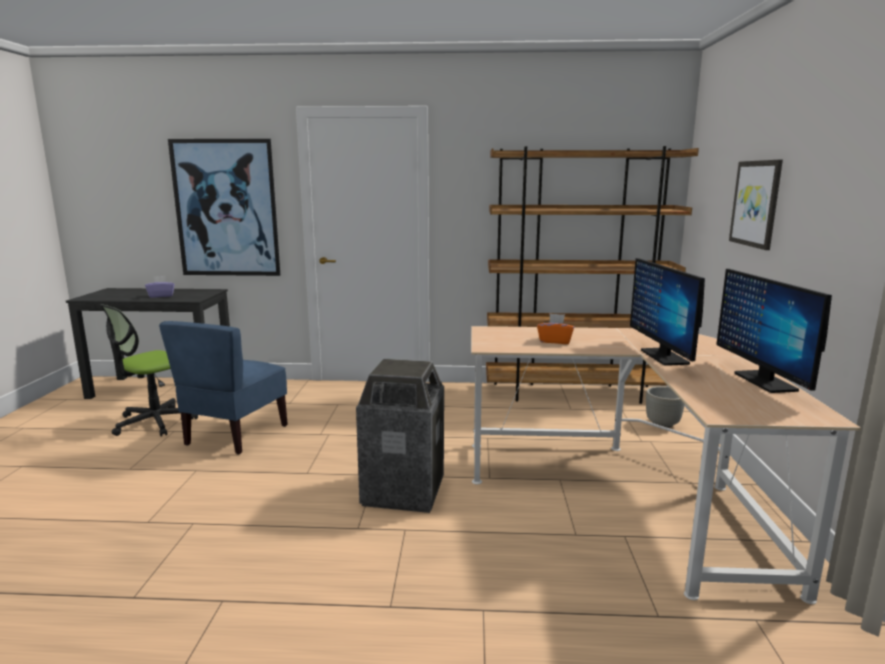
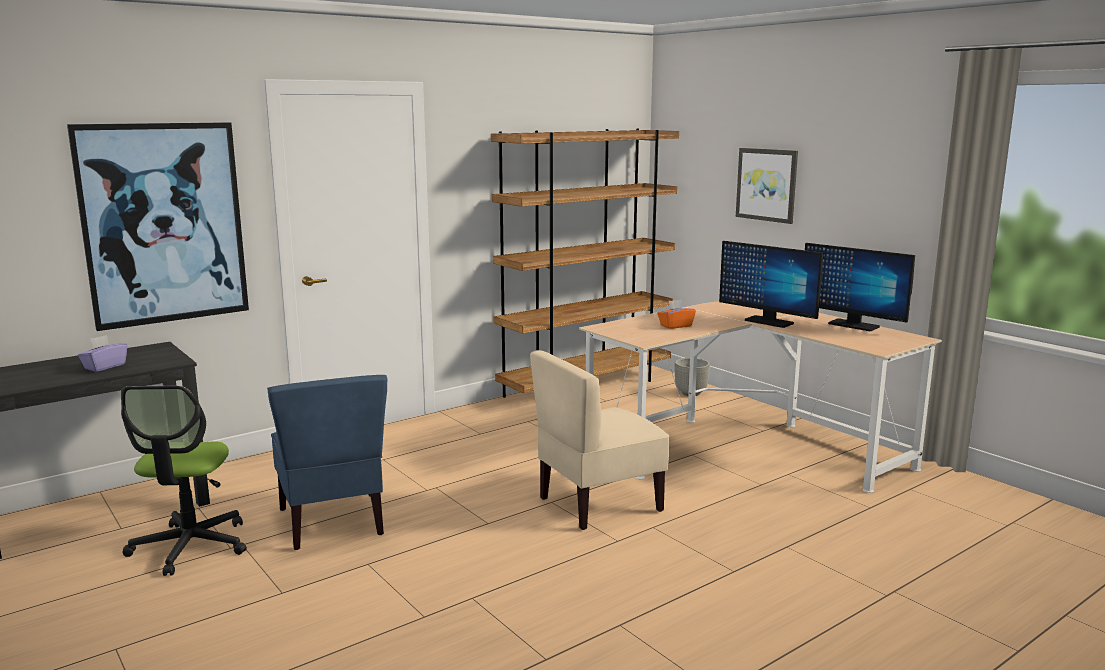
camera: 40 degrees left, 0 degrees up
trash can [356,359,444,513] -> beige chair [530,350,670,530]

